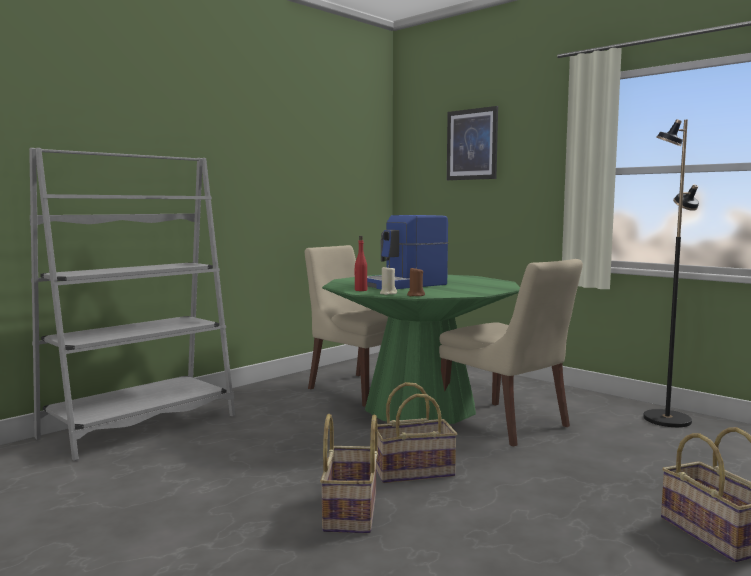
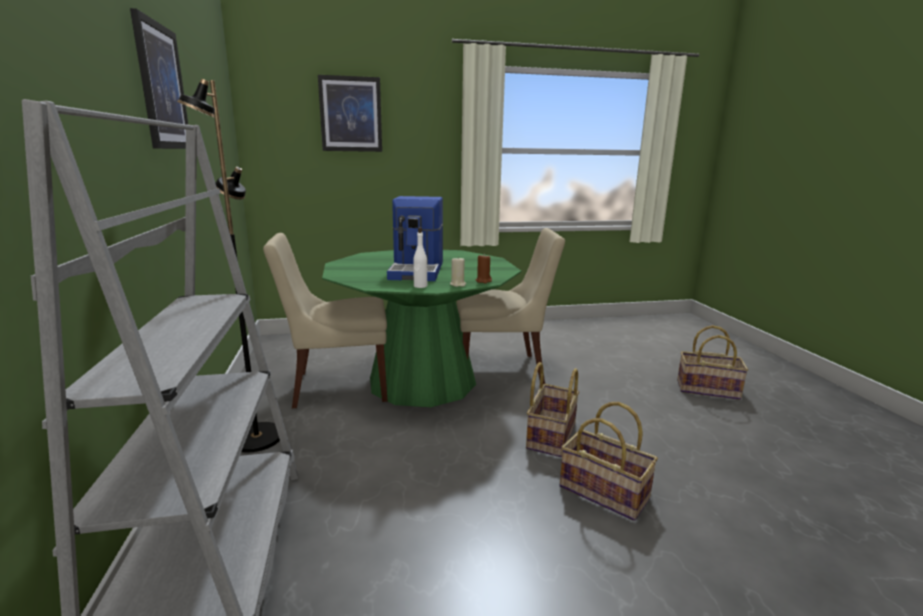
camera: 55 degrees left, 10 degrees up
red bottle [354,236,367,291] -> white bottle [413,227,427,288]
black floor lamp [643,119,699,427] -> black floor lamp moved to [177,79,280,452]
none -> picture [130,8,188,149]

